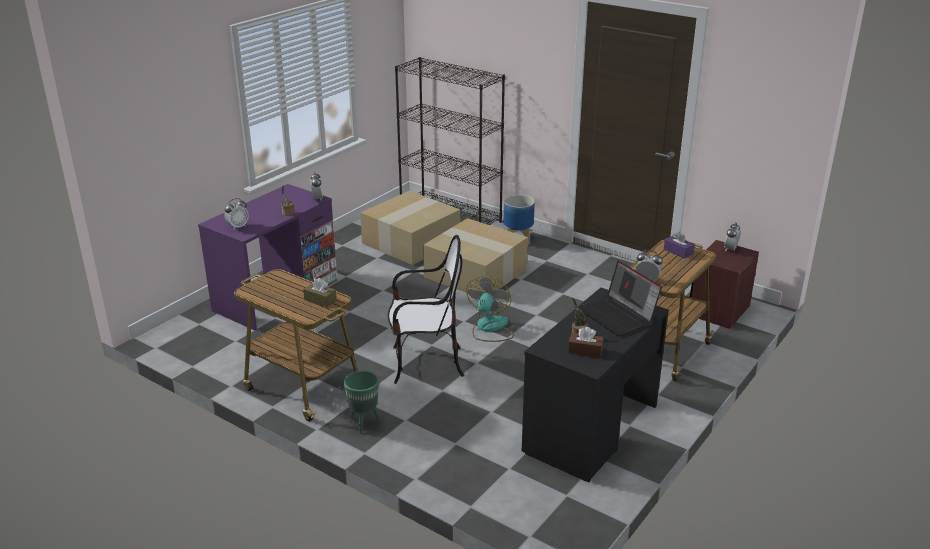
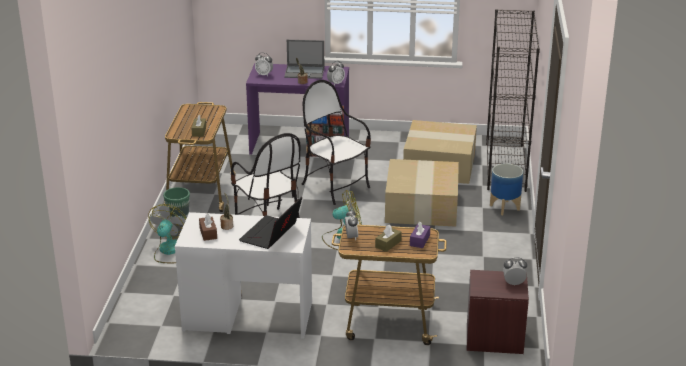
camera: 60 degrees right, 0 degrees up
black desk [522,288,669,483] -> white desk [175,212,312,339]
none -> fan [148,204,187,263]
none -> laptop [284,40,324,79]
none -> chair [302,80,371,205]
none -> brown tissue box [375,225,402,252]

